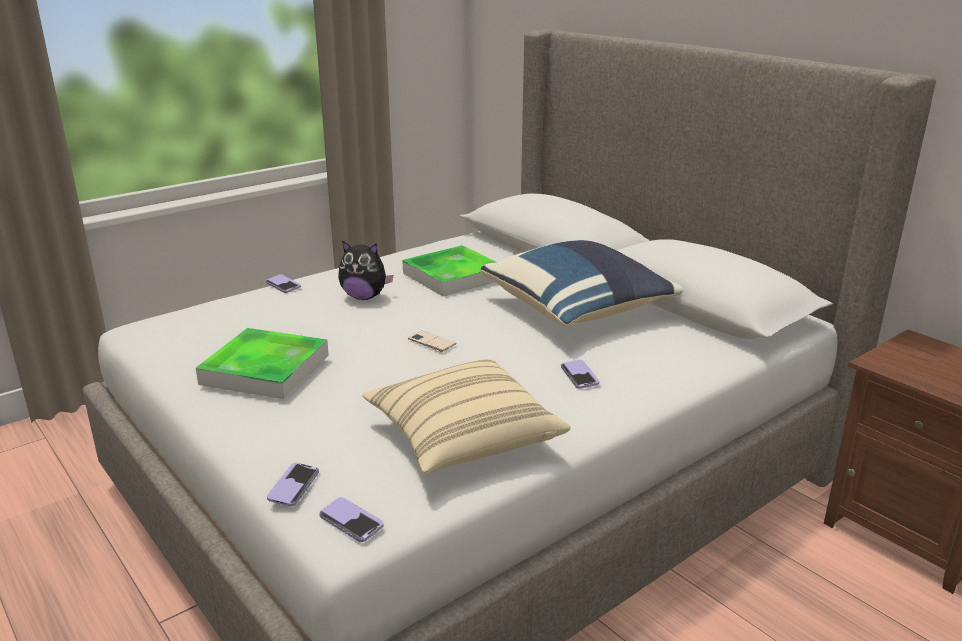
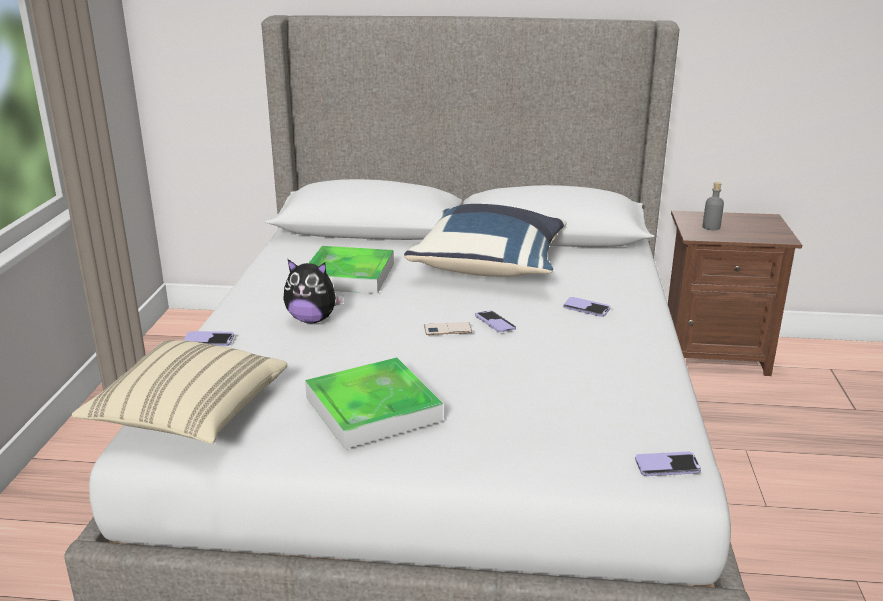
camera: 45 degrees left, 0 degrees up
phone [267,463,319,506] -> phone moved to [475,311,516,332]
plush toy [338,240,393,300] -> plush toy turned 45 degrees clockwise [283,259,344,323]
beige pillow [362,359,570,474] -> beige pillow moved to [72,340,287,444]
none -> grey bottle [702,182,724,230]

